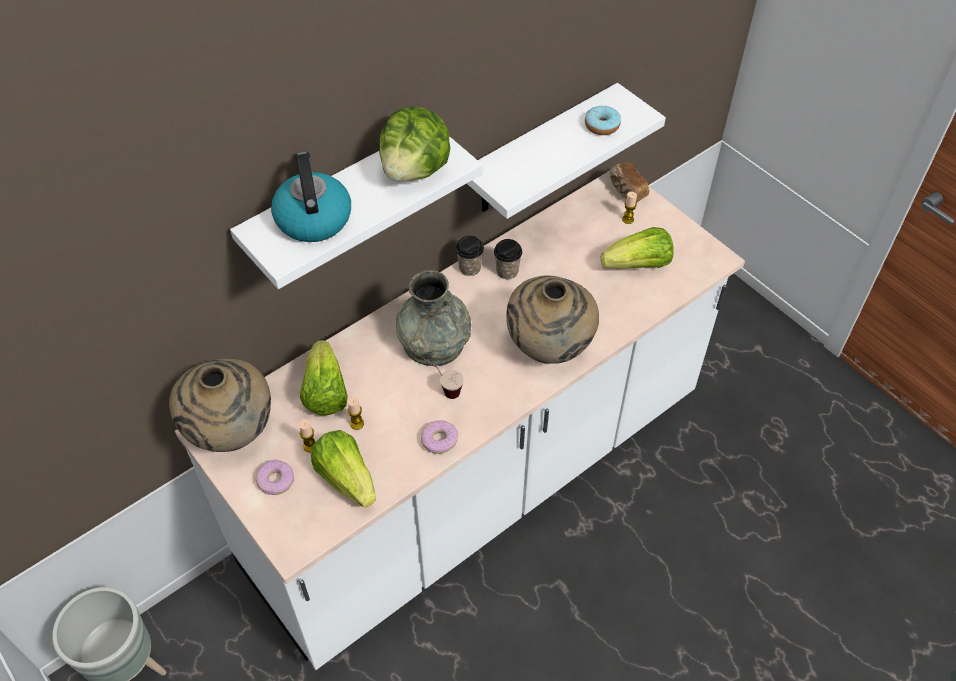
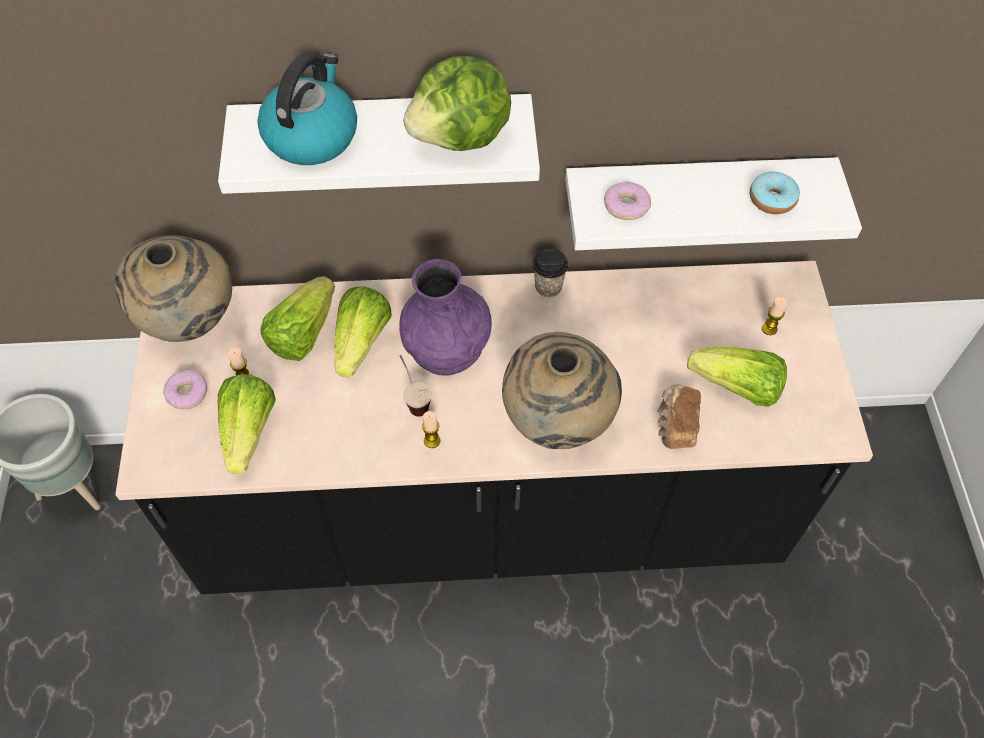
camera: 35 degrees right, 5 degrees up
white counter [175,171,745,670] -> black counter [115,261,873,594]
candle [348,397,364,430] -> candle moved to [422,411,440,448]
grey vase [396,270,471,366] -> purple vase [399,259,492,375]
donut [421,420,458,454] -> donut moved to [604,181,651,220]
cup [494,239,522,279] -> none
bread [610,162,650,203] -> bread moved to [657,384,701,449]
none -> lettuce [334,286,392,378]

